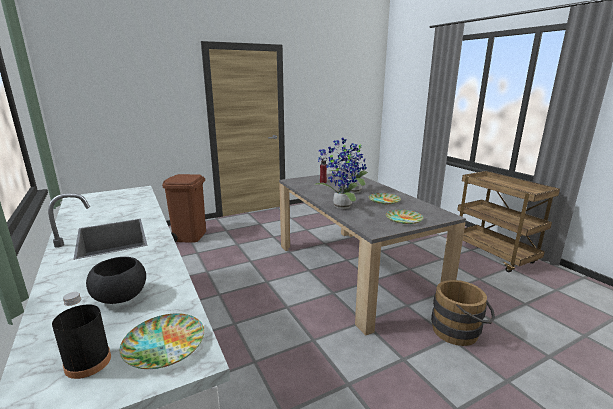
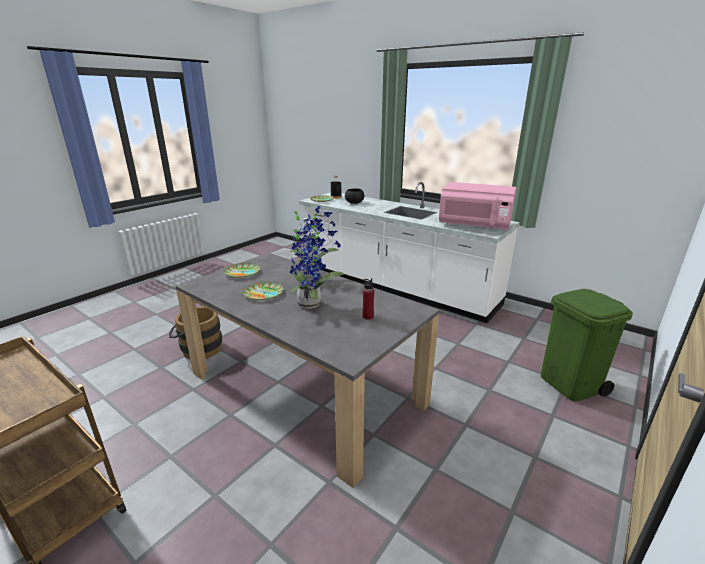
camera: 155 degrees right, 5 degrees up
brown trash can [162,174,206,243] -> green trash can [541,289,633,401]
none -> pink microwave [439,182,516,231]

